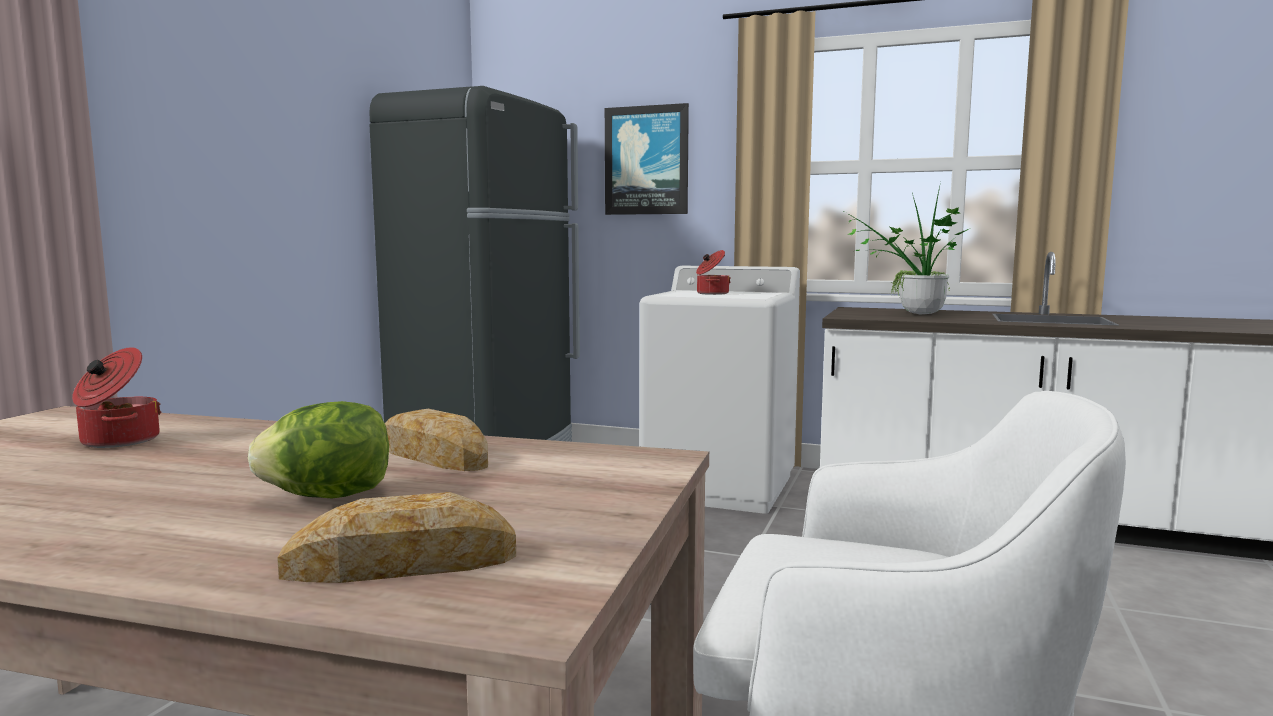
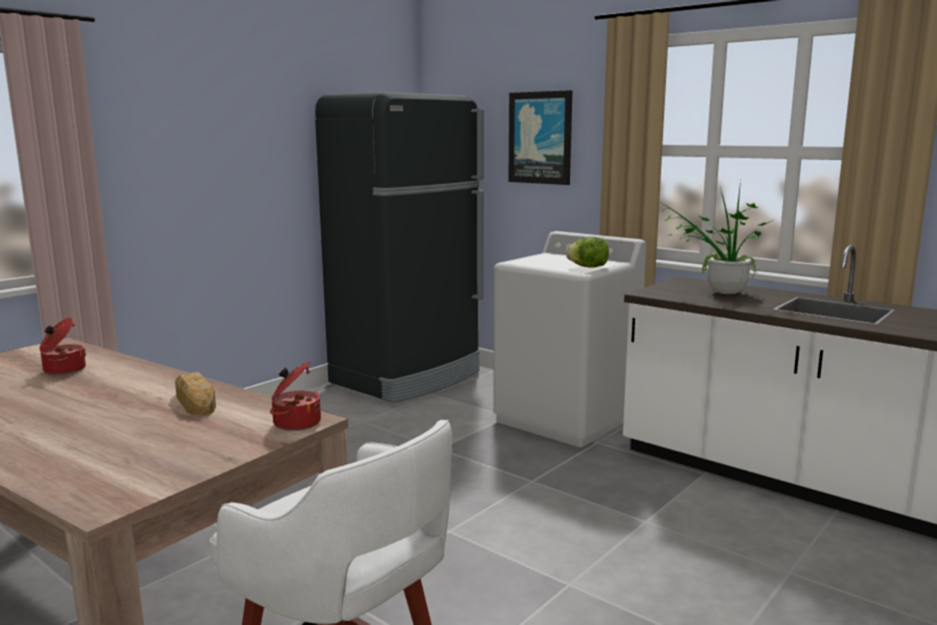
camera: 20 degrees right, 5 degrees up
lettuce [248,401,389,499] -> lettuce moved to [566,237,609,268]
bread [277,492,516,583] -> none
cooking pot [696,250,731,295] -> cooking pot moved to [270,361,321,431]

